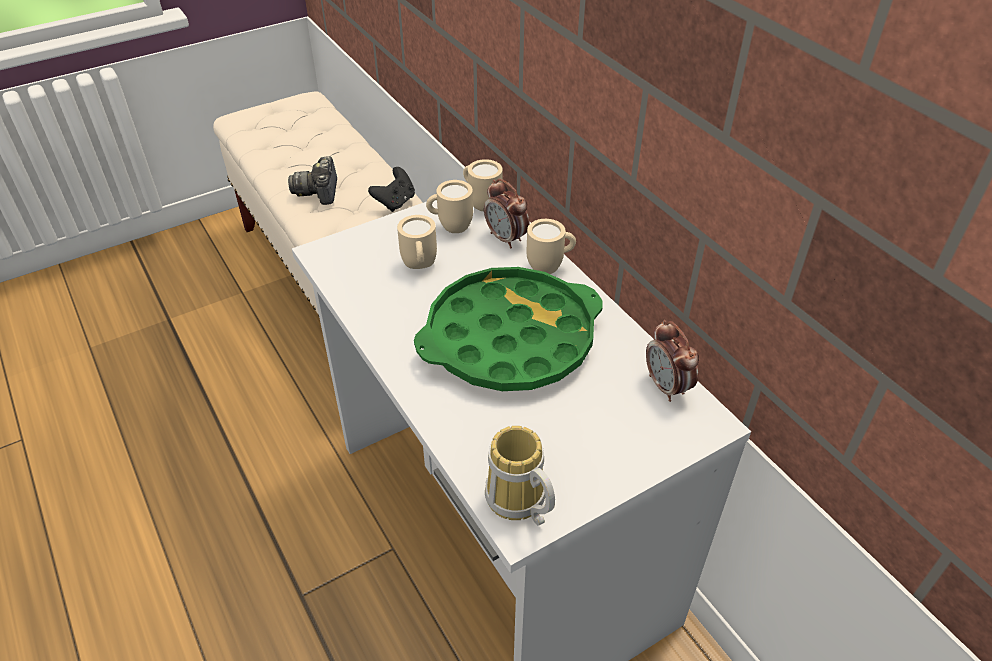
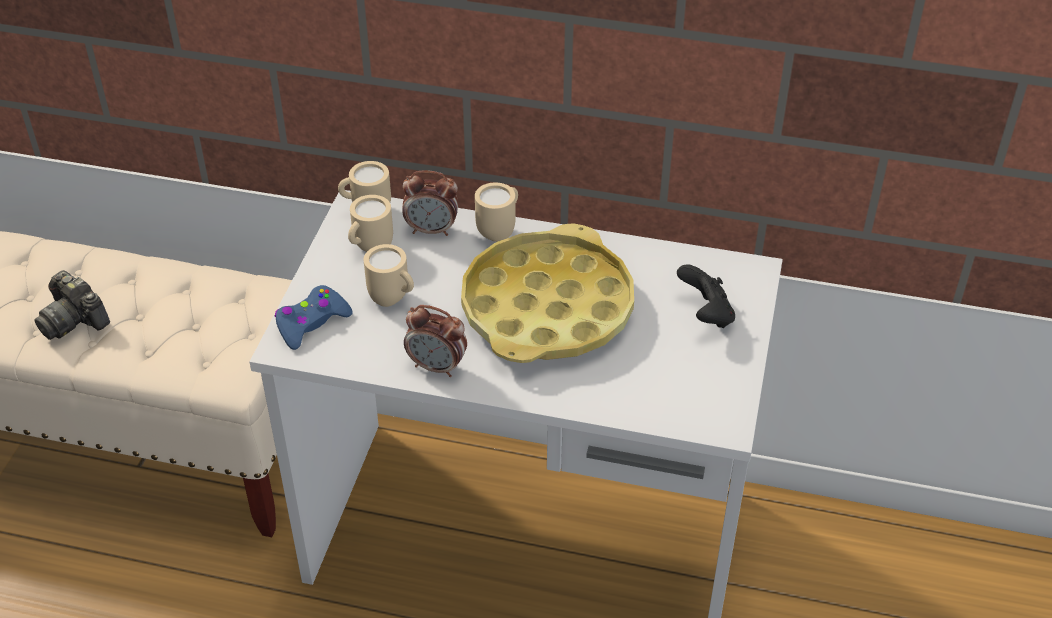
camera: 45 degrees left, 0 degrees up
black game controller [368,167,415,212] -> black game controller moved to [677,264,735,328]
green tray [414,267,602,391] -> yellow tray [461,223,634,363]
mug [485,426,555,526] -> none
alarm clock [646,320,699,402] -> alarm clock moved to [404,305,467,377]
none -> blue game controller [274,285,353,350]

